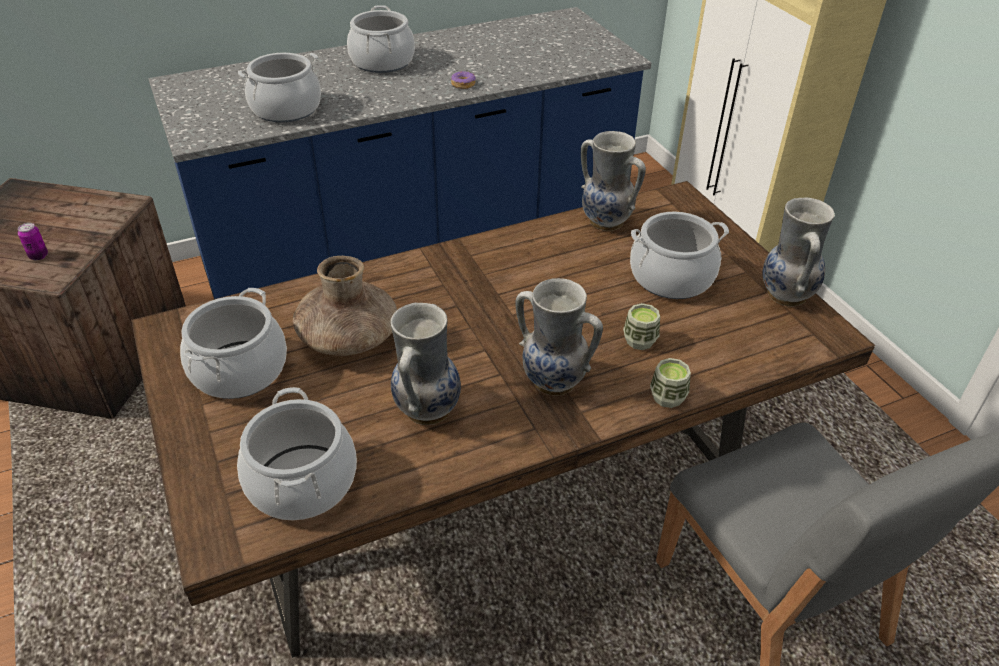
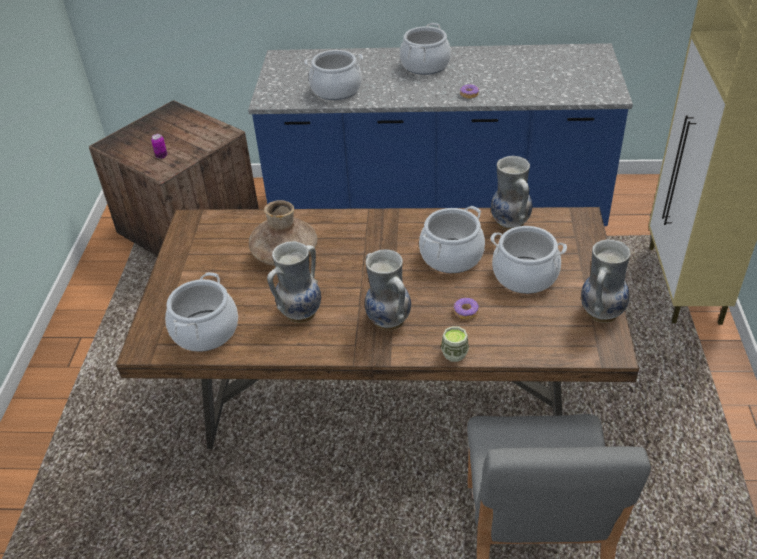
camera: 30 degrees right, 0 degrees up
cooking pot [180,288,287,399] -> cooking pot moved to [419,206,485,273]
cup [623,303,660,350] -> donut [454,298,479,319]

